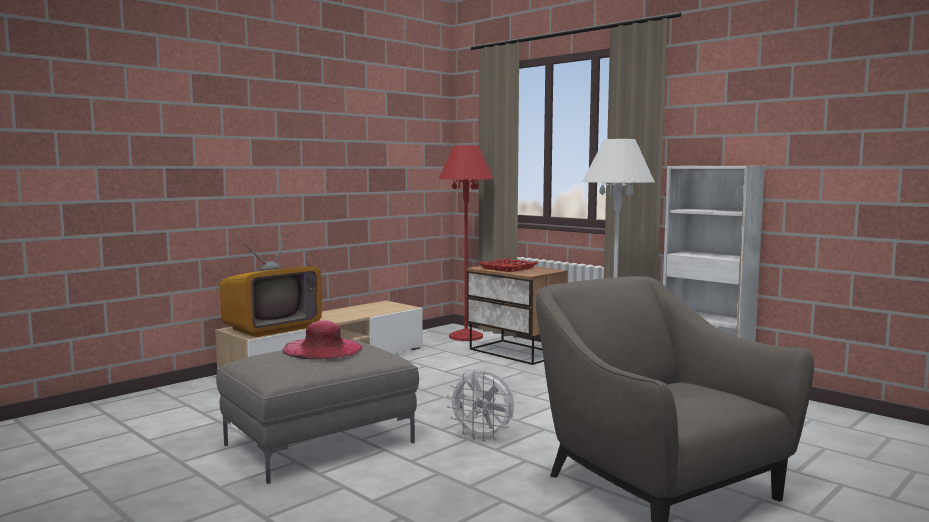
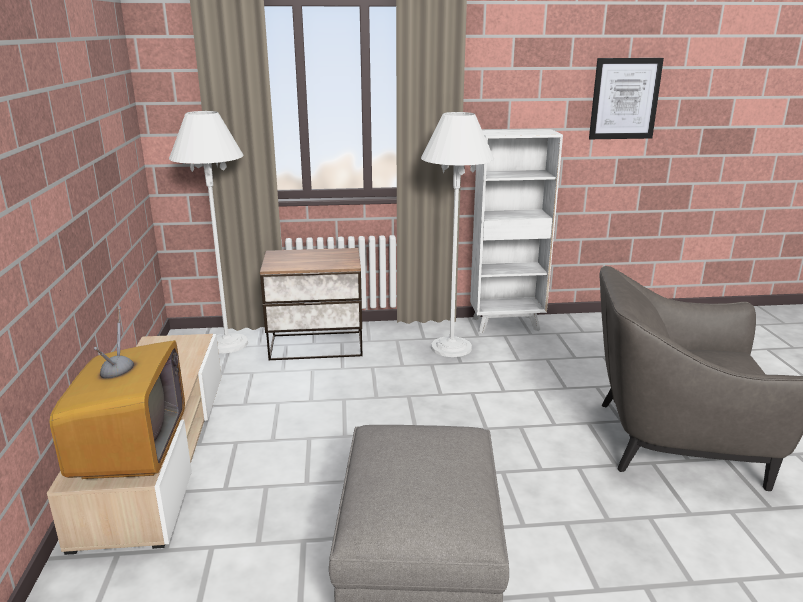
camera: 50 degrees left, 15 degrees up
pink hat [282,320,363,359] -> none
red floor lamp [438,145,494,341] -> white floor lamp [169,111,248,353]
white fan [447,370,514,441] -> none
red tray [479,258,538,272] -> none
none -> picture [589,58,664,139]

